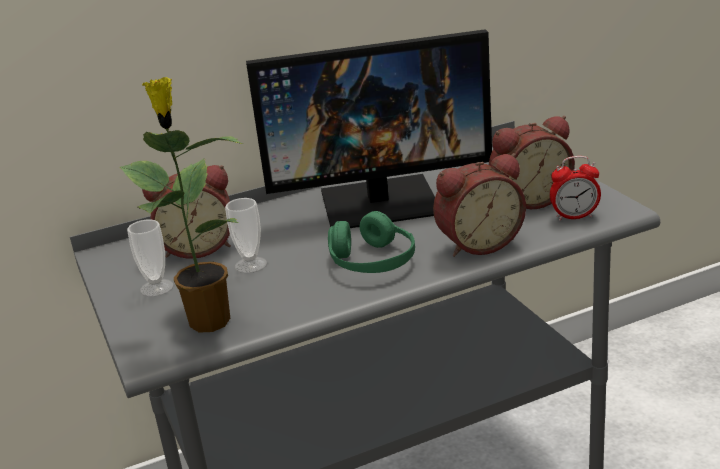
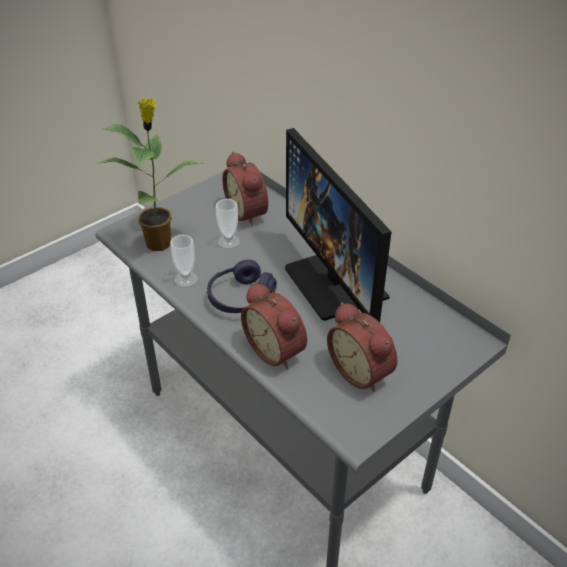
camera: 70 degrees right, 15 degrees up
cup [127,219,174,297] -> cup moved to [170,235,198,287]
green headphones [328,211,415,273] -> purple headphones [207,259,277,313]
alarm clock [550,156,601,221] -> none

